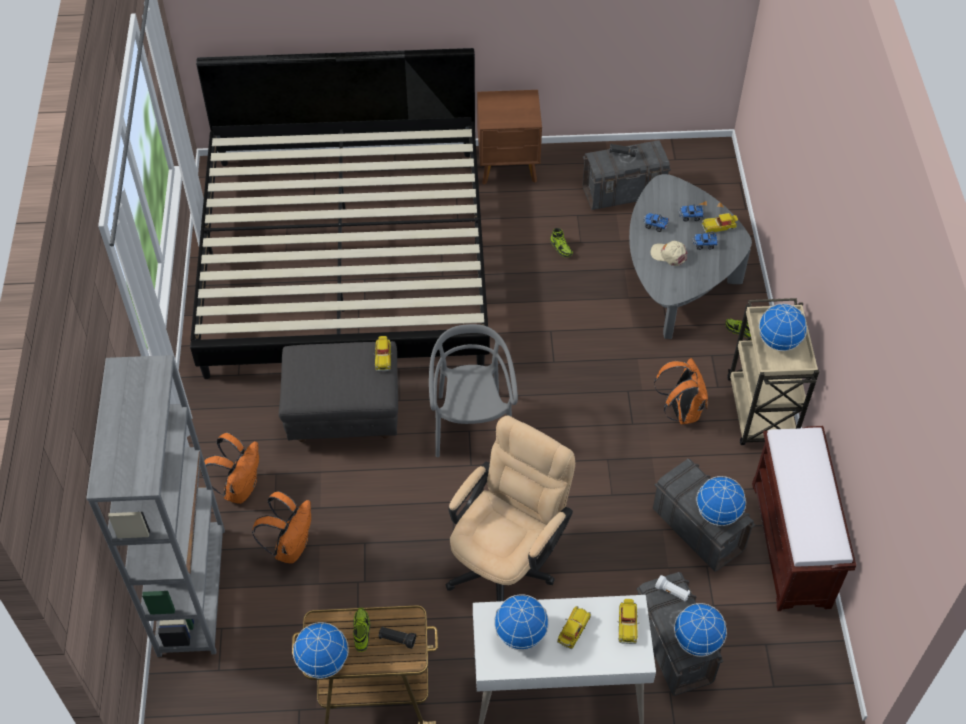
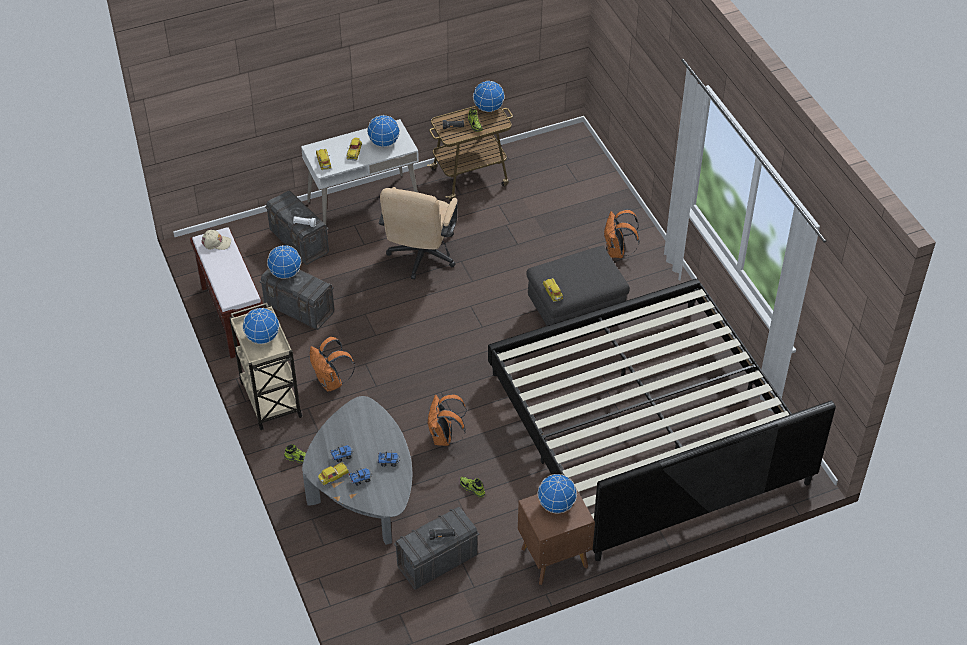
camera: 160 degrees right, 5 degrees down
grey bookcase [86,355,225,657] -> none
orange backpack [252,491,311,564] -> orange backpack moved to [428,394,467,446]
grey chair [429,324,518,457] -> none
beige cap [650,241,688,266] -> beige cap moved to [201,230,231,250]
globe [674,603,727,657] -> globe moved to [538,474,577,514]

